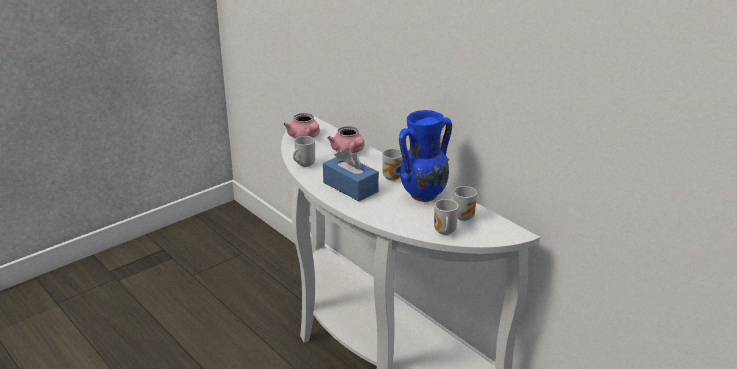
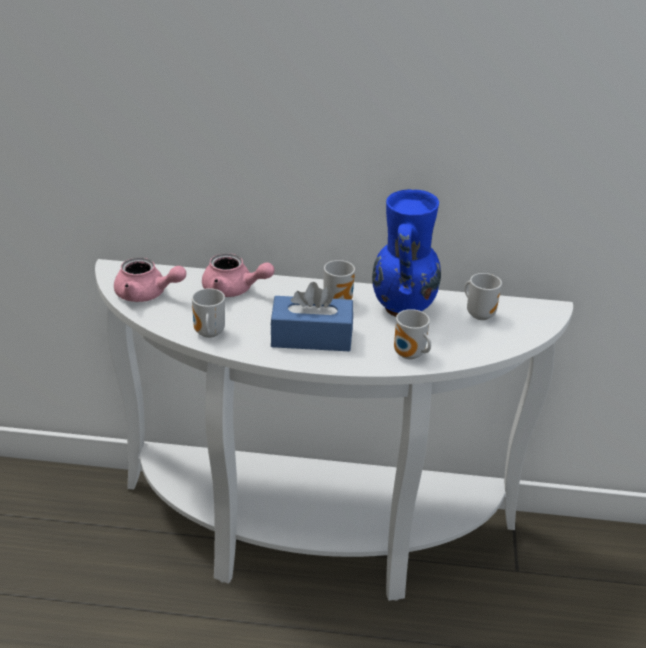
camera: 45 degrees left, 5 degrees up
mug [434,199,459,235] -> mug moved to [394,309,431,359]

